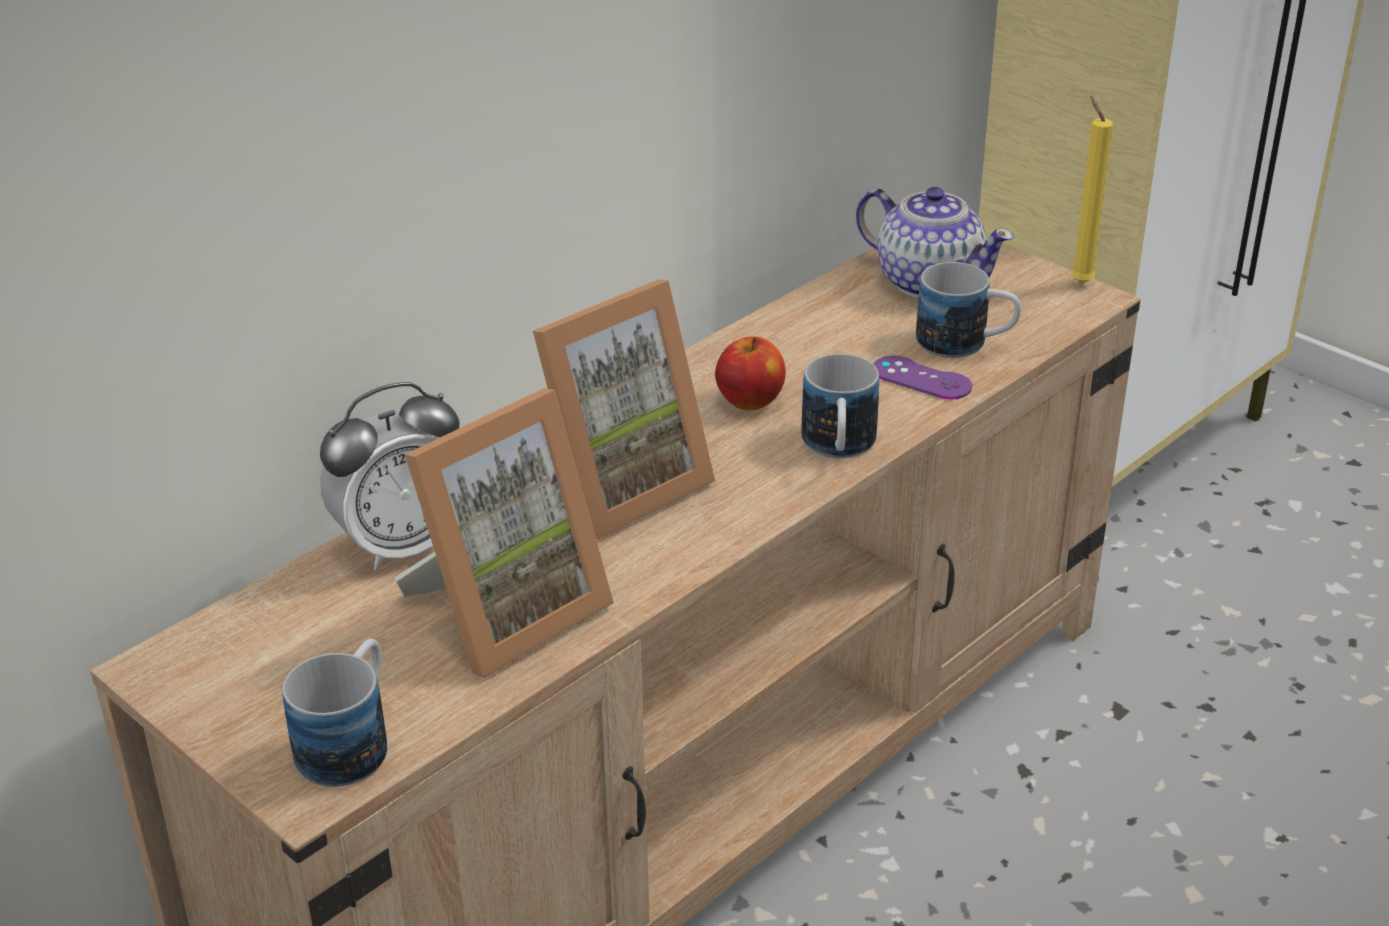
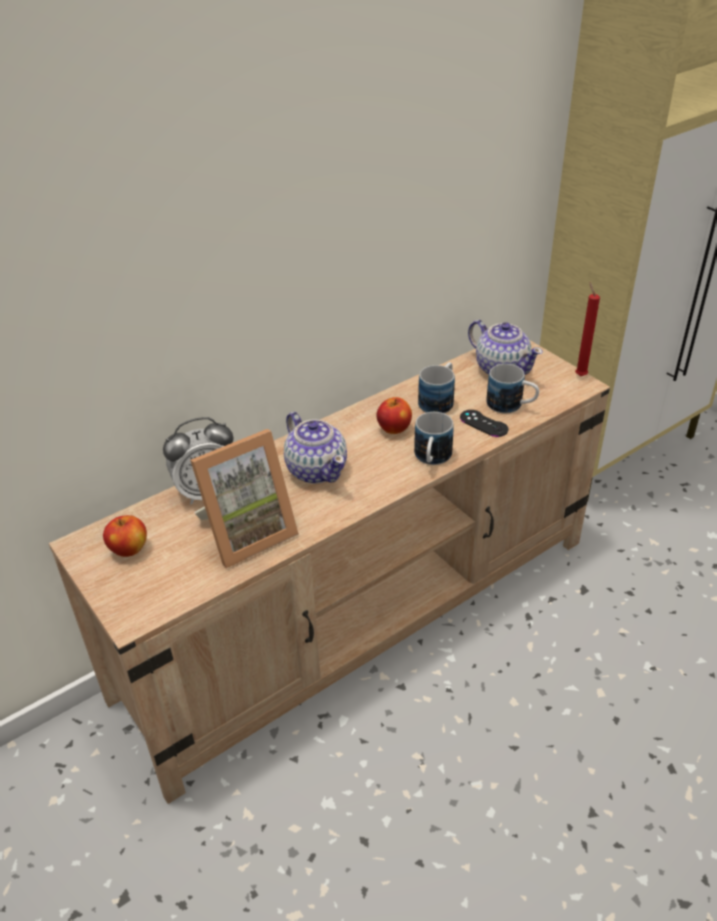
camera: 10 degrees right, 5 degrees up
mug [282,639,387,787] -> mug moved to [418,362,455,414]
picture frame [533,279,715,540] -> teapot [284,412,347,484]
purple game controller [874,356,972,400] -> black game controller [460,410,508,437]
yellow candle [1071,96,1113,284] -> red candle [575,282,600,376]
none -> apple [103,515,147,557]

